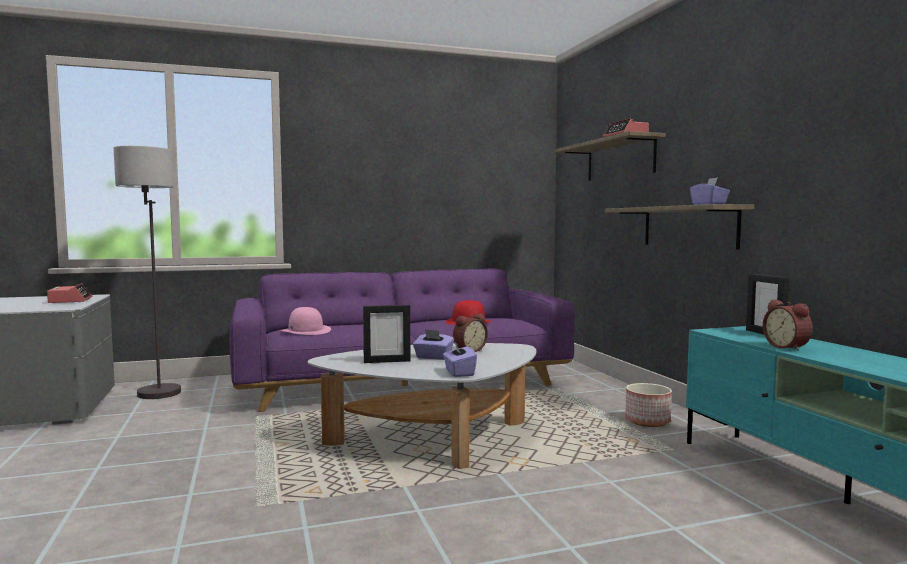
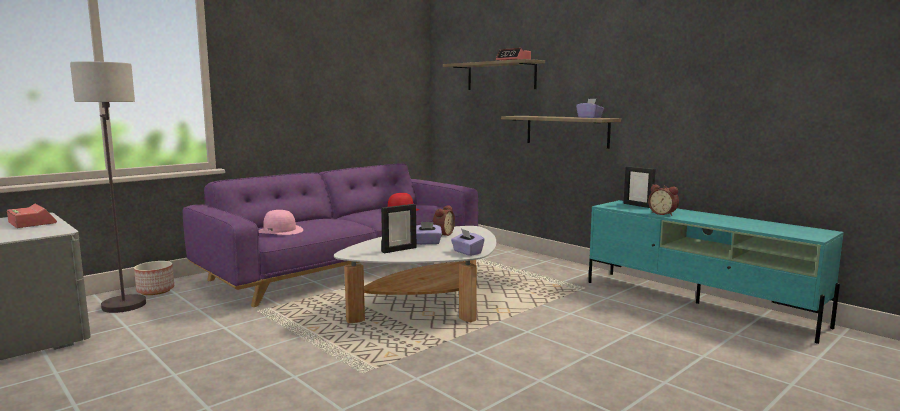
camera: 25 degrees left, 5 degrees up
planter [625,383,672,427] -> planter moved to [134,261,174,295]

